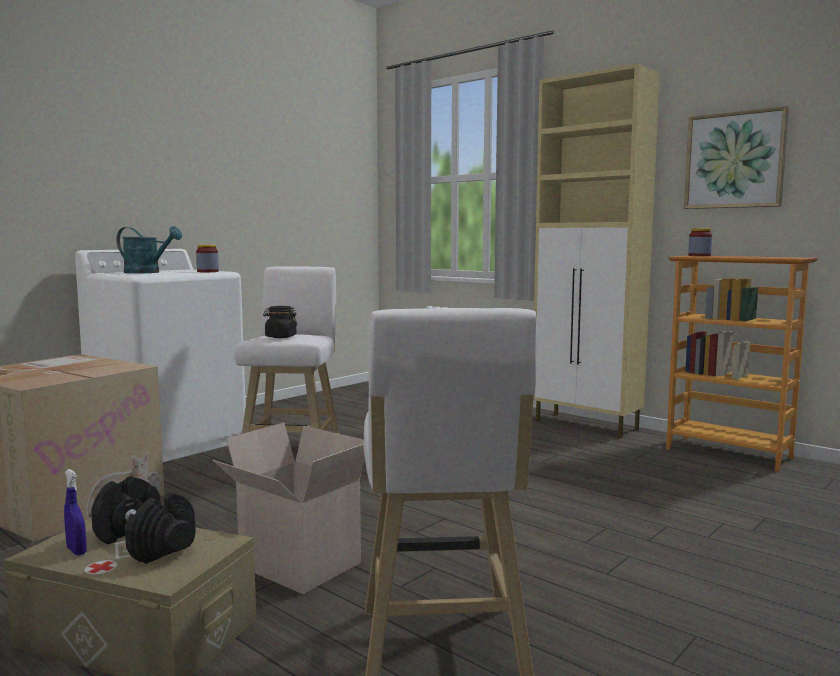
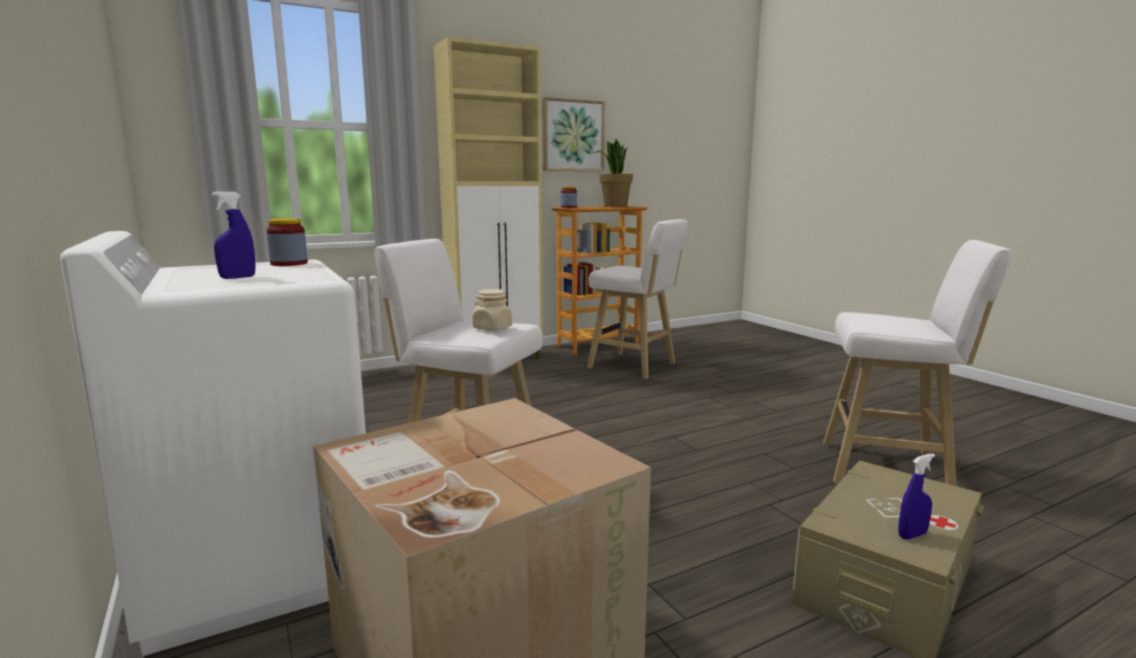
camera: 70 degrees left, 5 degrees up
black dumbbell [91,476,196,564] -> none
turquoise watering can [117,226,182,274] -> blue spray bottle [212,191,256,279]
cardboard box [213,422,365,594] -> none
black jar [263,306,298,338] -> beige jar [472,289,512,331]
none -> white stool [587,219,688,379]
none -> potted plant [595,139,633,207]

